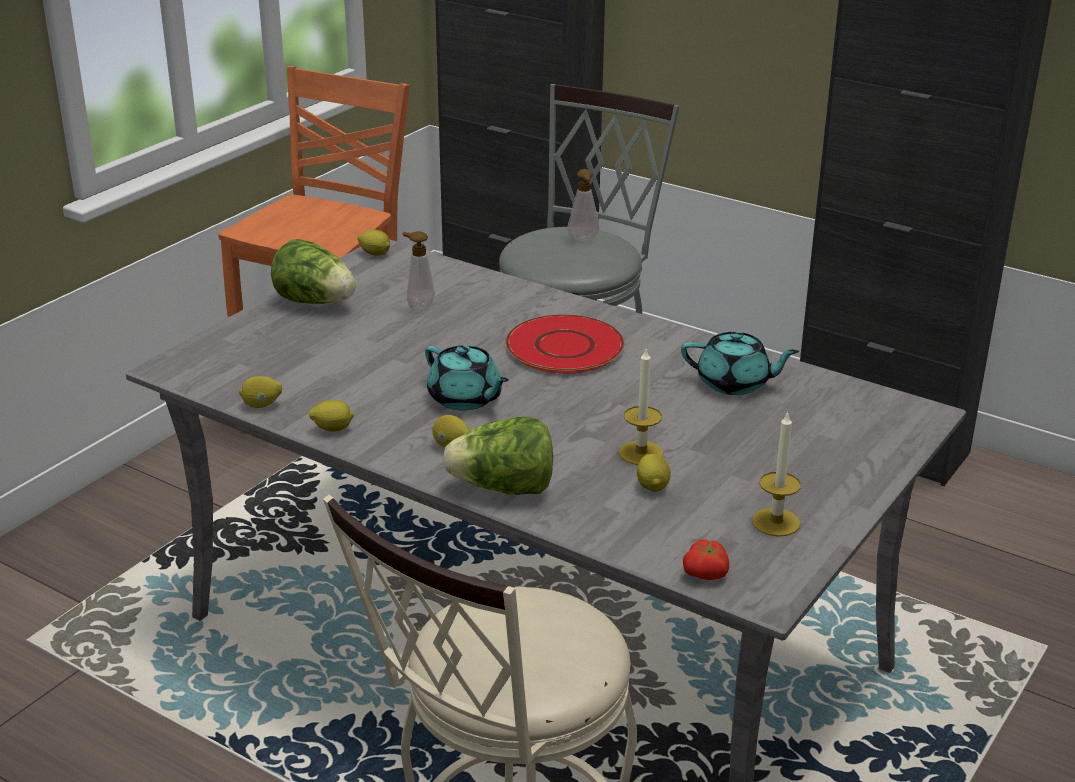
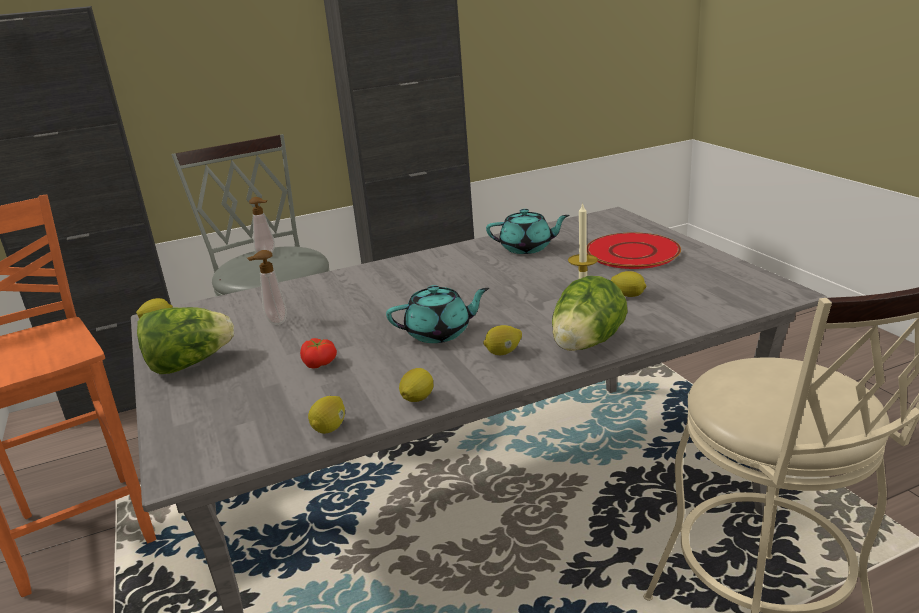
camera: 55 degrees left, 5 degrees down
red plate [505,314,624,373] -> red plate moved to [587,232,681,269]
turquoise teapot [681,331,799,395] -> turquoise teapot turned 45 degrees clockwise [486,209,570,254]
tomato [683,539,729,580] -> tomato moved to [300,338,337,368]
candle [752,411,801,537] -> none

